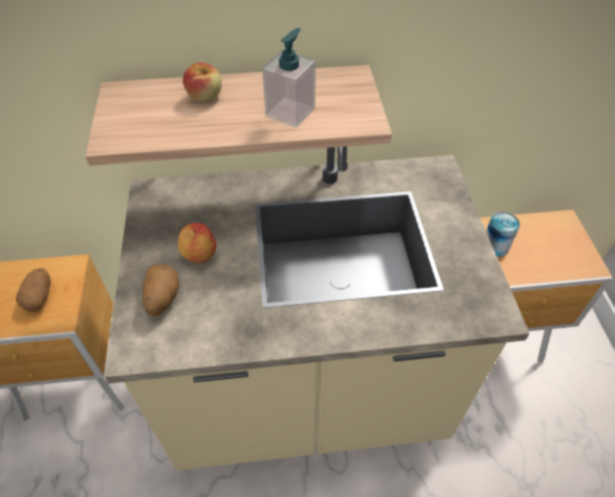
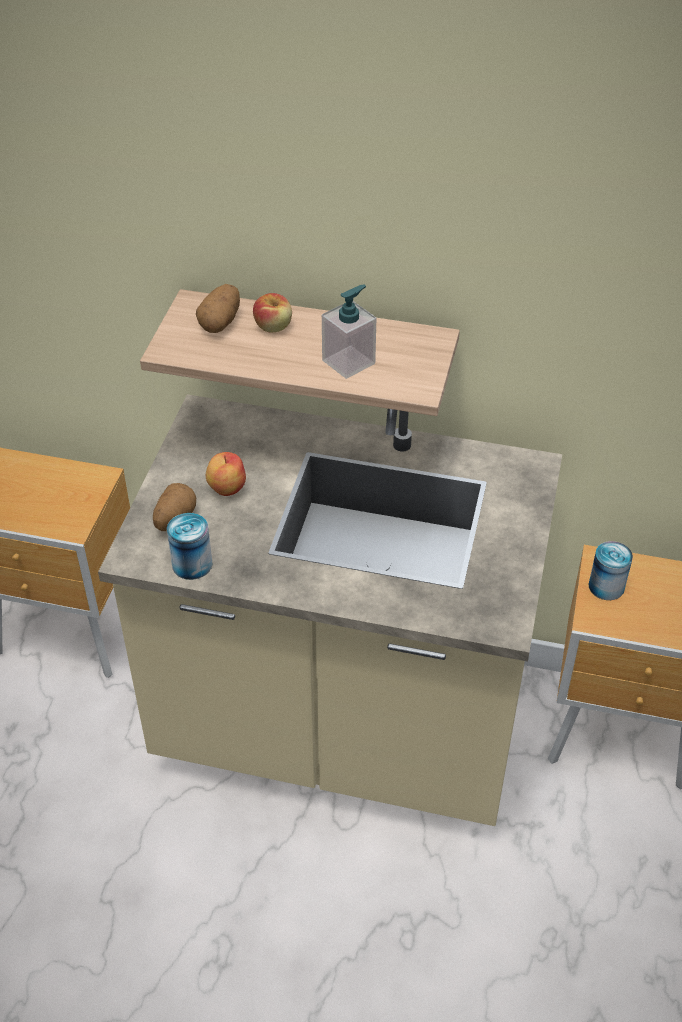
camera: 20 degrees right, 5 degrees down
potato [16,268,51,312] -> potato moved to [196,284,240,333]
none -> can [167,513,212,580]

